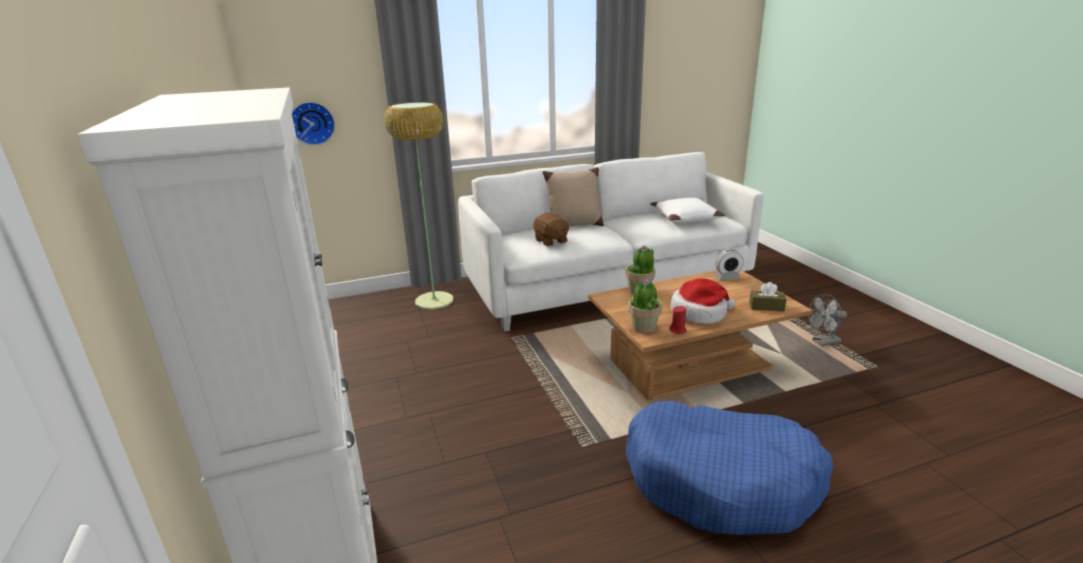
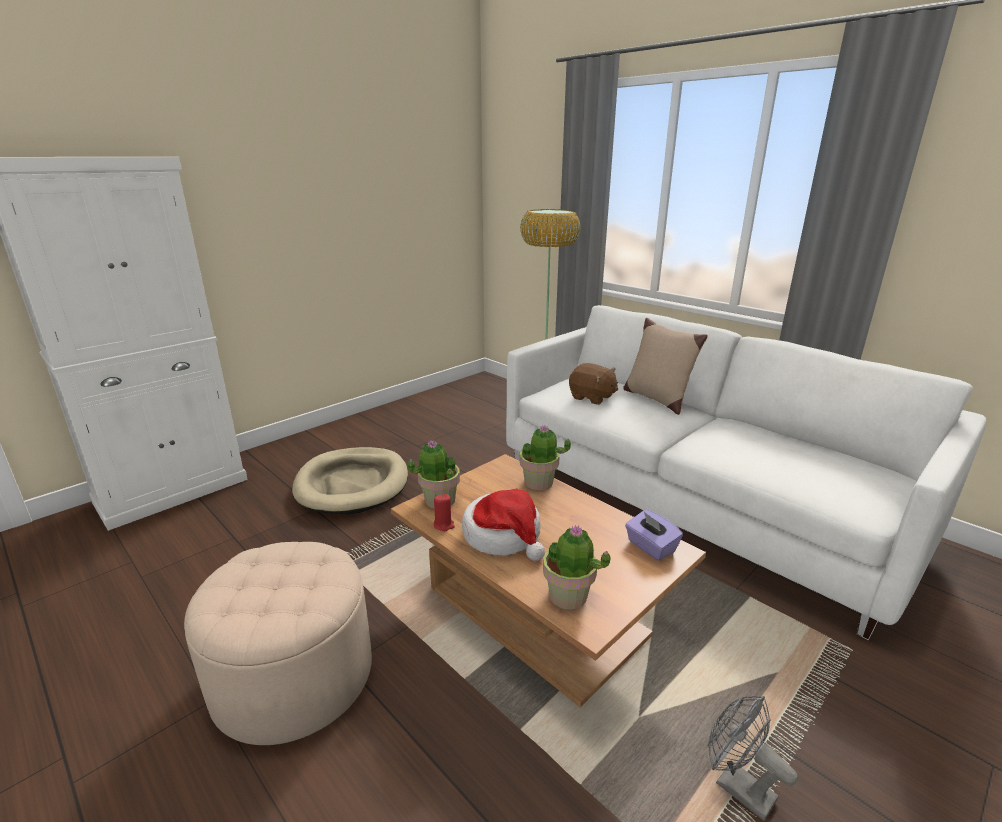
camera: 65 degrees right, 0 degrees up
wall clock [292,102,335,145] -> none
brown plush toy [533,213,570,246] -> brown plush toy turned 90 degrees counterclockwise [569,363,618,405]
blue dog bed [626,401,834,535] -> beige ottoman [184,542,372,745]
white pillow [651,198,725,223] -> none
alarm clock [715,249,744,280] -> purple tissue box [625,510,683,561]
brown tissue box [749,282,787,312] -> potted plant [543,525,610,610]
none -> beige dog bed [292,447,408,514]

